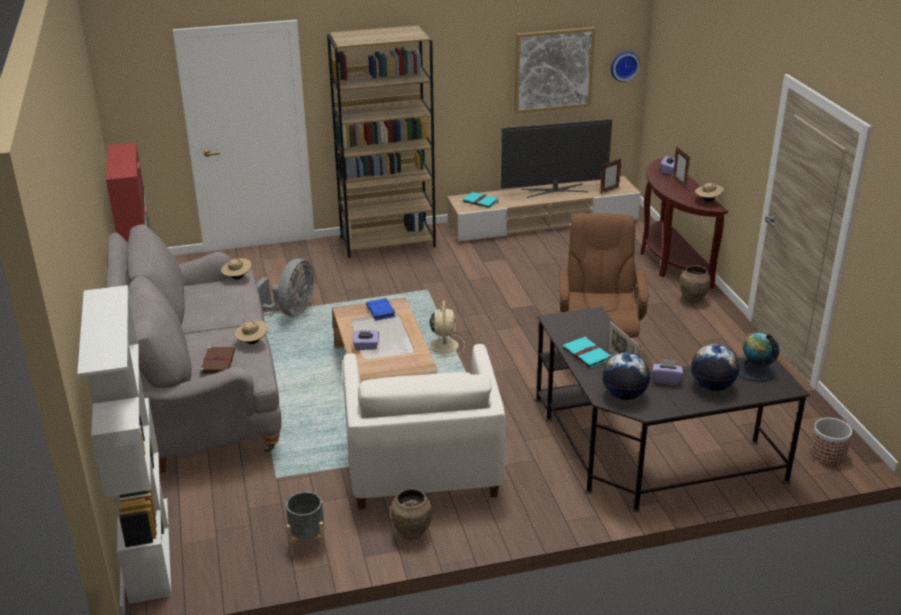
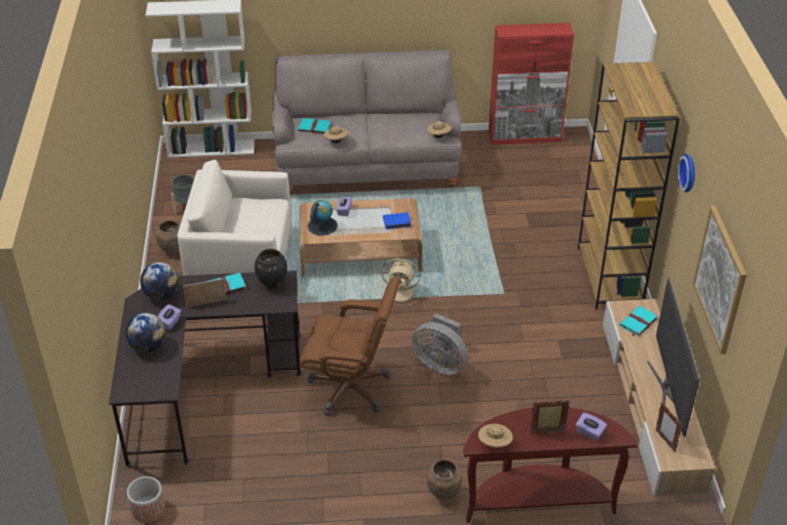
camera: 100 degrees right, 10 degrees up
brown book [200,347,236,374] -> turquoise book [298,118,333,133]
grey fan [257,258,314,317] -> grey fan moved to [412,313,468,375]
wall clock [611,51,640,82] -> wall clock moved to [678,154,695,193]
globe [738,333,779,382] -> globe moved to [308,200,338,236]
none -> black vase [254,249,287,289]

